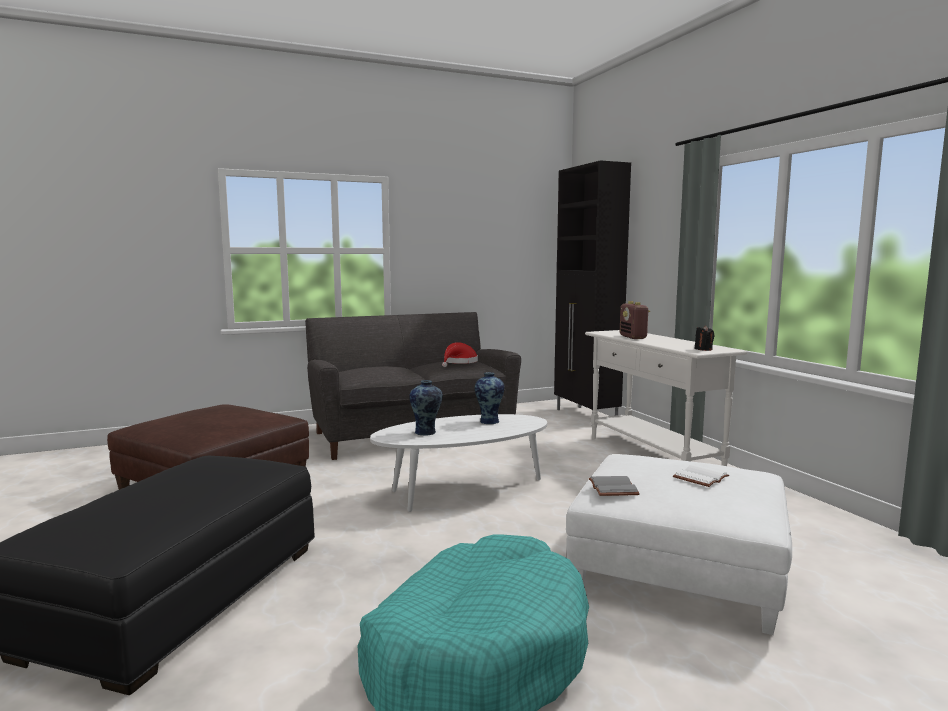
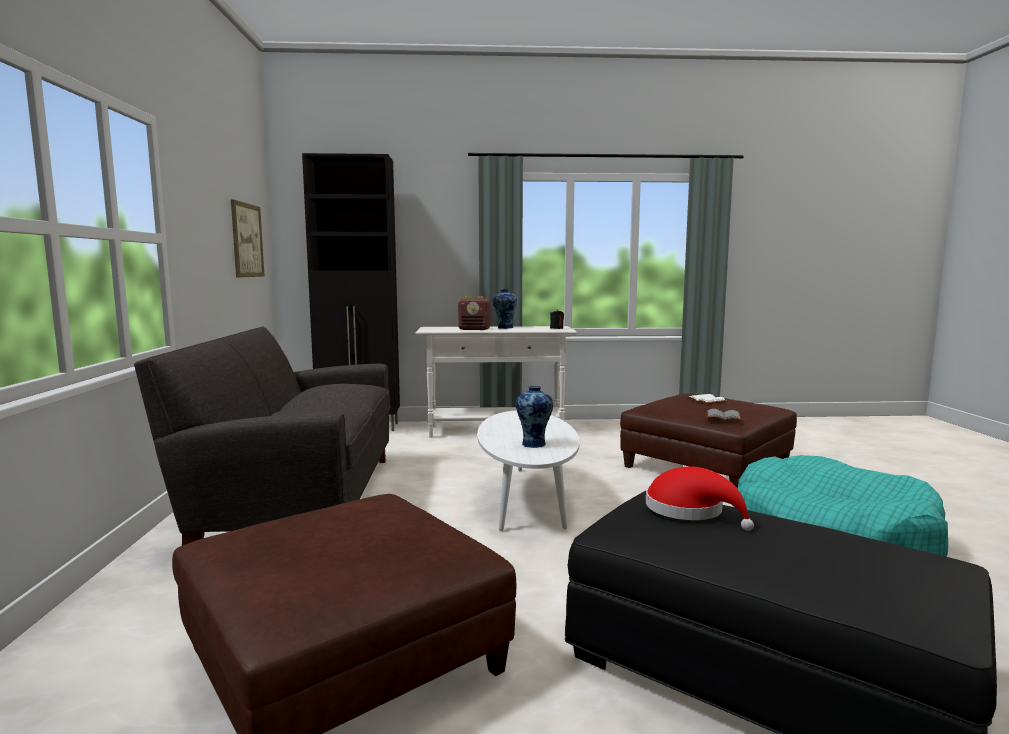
camera: 70 degrees left, 0 degrees up
red hat [442,342,478,367] -> red hat moved to [646,466,754,531]
vase [475,372,505,424] -> vase moved to [492,289,517,329]
white ottoman [566,454,792,635] -> brown ottoman [620,394,797,489]
none -> picture [231,200,265,278]

